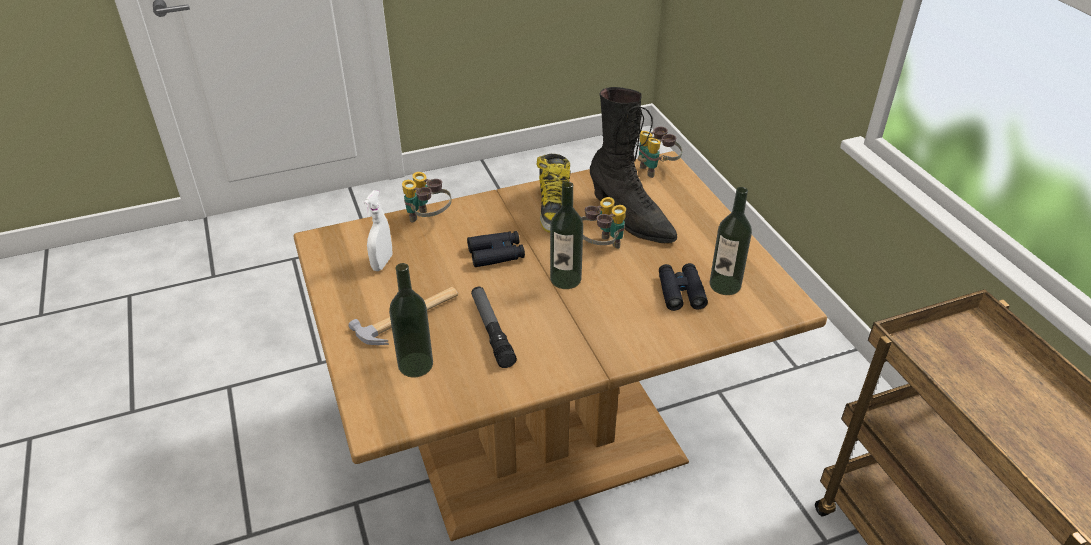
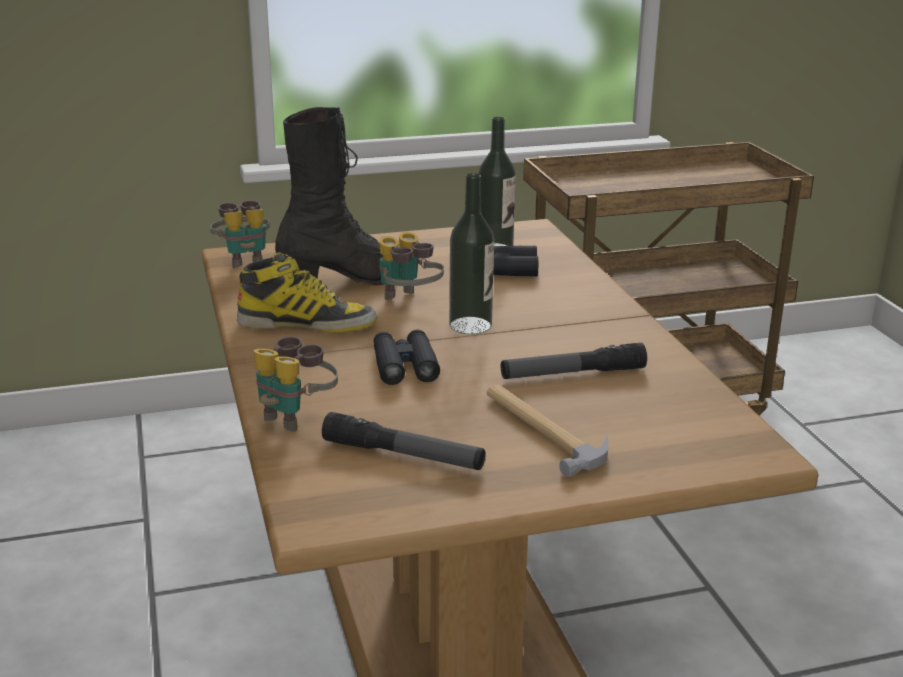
camera: 85 degrees left, 15 degrees down
white spray bottle [364,190,392,271] -> flashlight [322,412,486,470]
bottle [389,263,433,377] -> none

